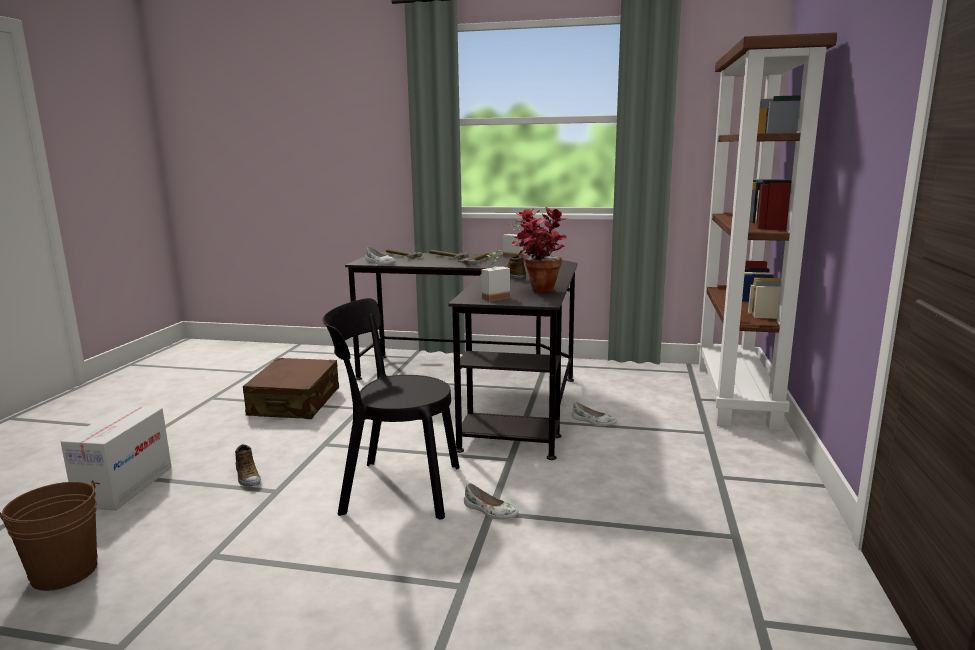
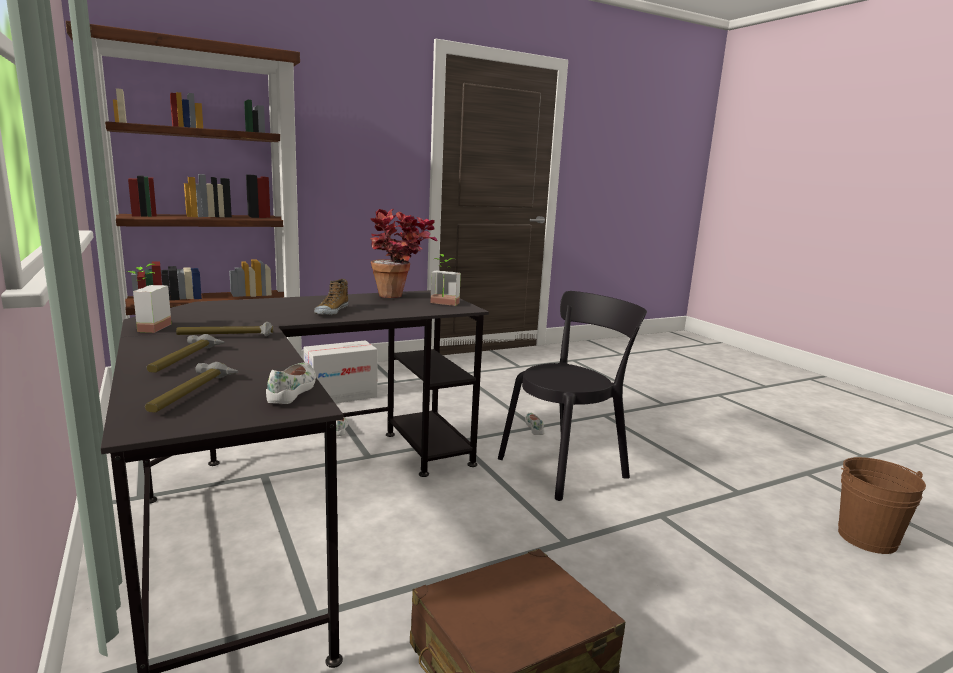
camera: 130 degrees left, 0 degrees up
cardboard box [61,406,172,511] -> cardboard box moved to [304,340,378,403]
shoe [235,444,261,487] -> none
black chair [322,298,460,519] -> black chair turned 90 degrees counterclockwise [498,291,647,501]

